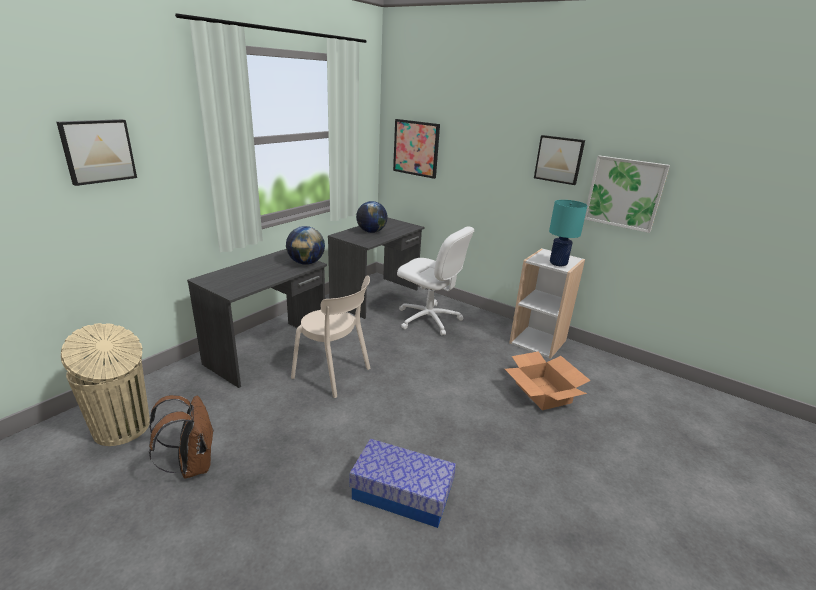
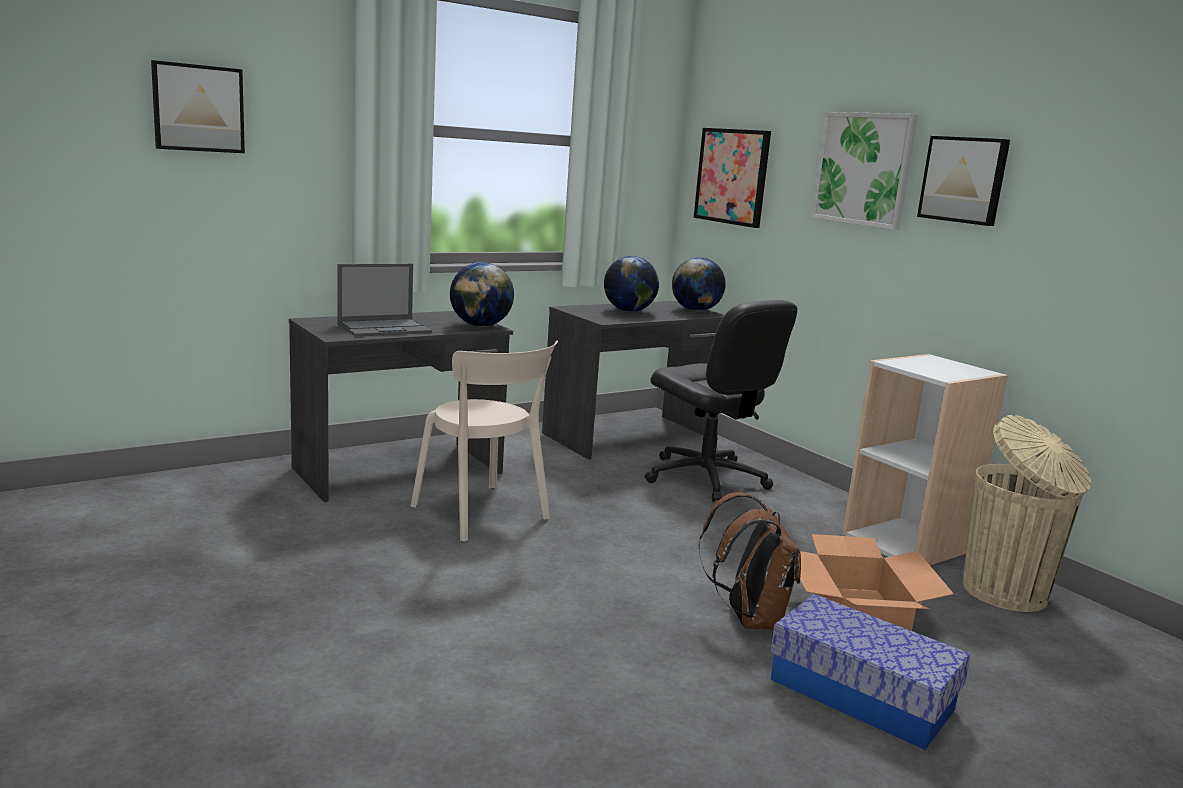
camera: 20 degrees right, 10 degrees down
beige trash can [61,323,150,446] -> beige trash can moved to [963,415,1091,612]
brown backpack [149,395,214,479] -> brown backpack moved to [698,492,801,630]
storage box [349,439,456,528] -> storage box moved to [770,594,971,750]
white office chair [397,226,474,336] -> black office chair [645,300,797,502]
turquoise table lamp [549,200,587,267] -> none
picture [585,155,670,233] -> picture moved to [811,112,918,230]
none -> laptop [337,264,432,336]
none -> globe [672,257,726,311]

